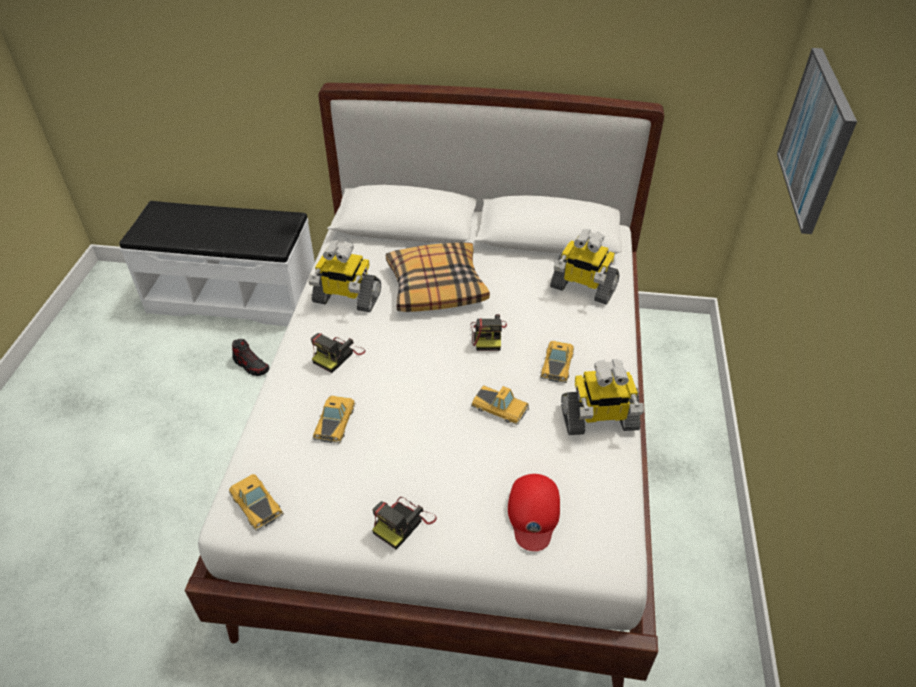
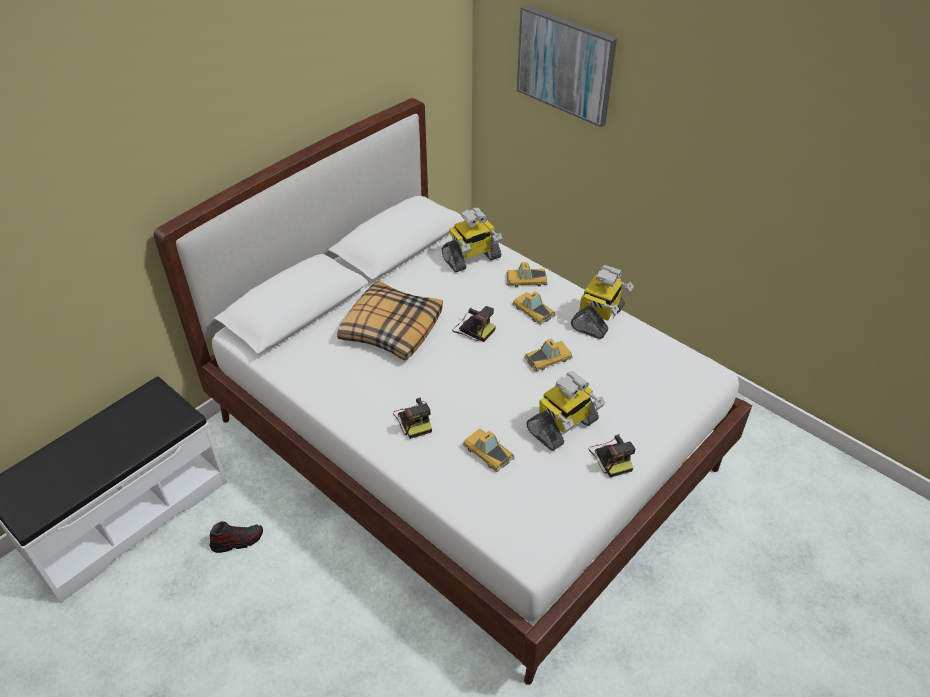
camera: 55 degrees left, 0 degrees up
toy car [229,474,284,531] -> toy car moved to [506,262,548,287]
toy robot [308,240,381,312] -> toy robot moved to [526,371,605,451]
red cap [508,474,560,551] -> none

